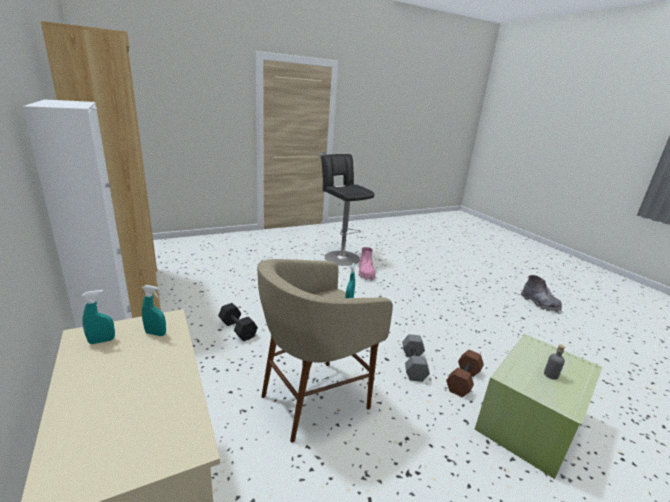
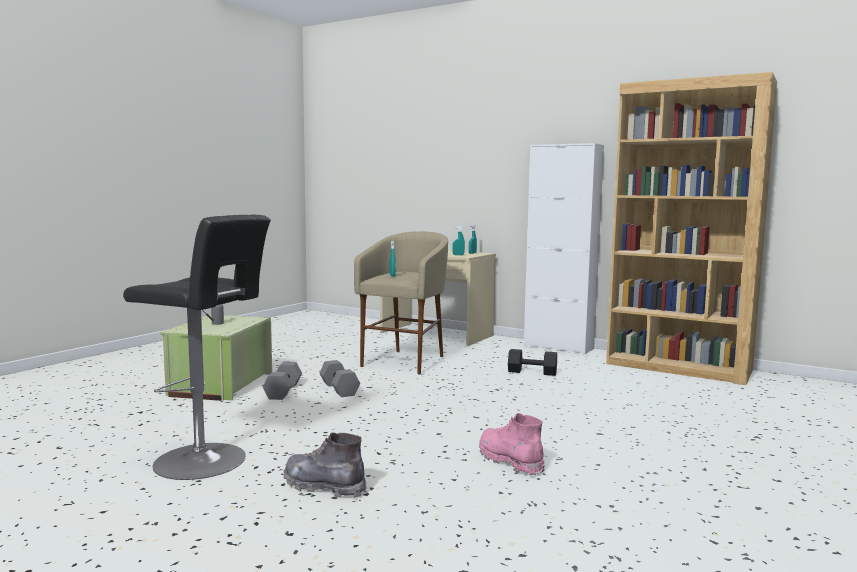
camera: 150 degrees right, 15 degrees down
black stool [321,154,375,266] -> black stool moved to [123,215,271,480]
brown dumbbell [446,350,484,397] -> grey dumbbell [263,362,302,400]
grey boot [521,275,562,312] -> grey boot moved to [283,432,367,498]

